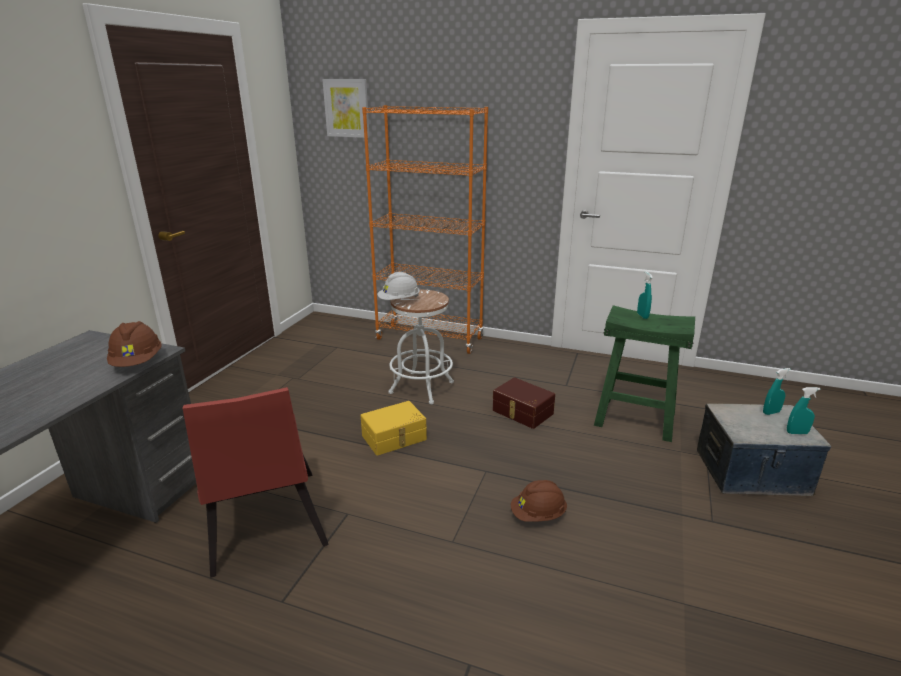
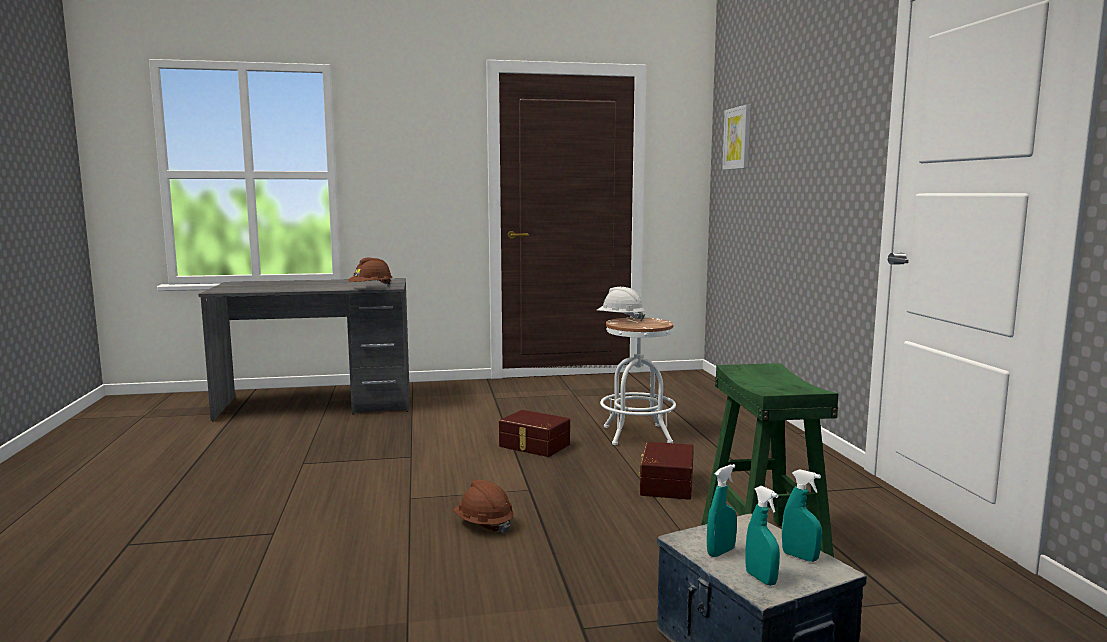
camera: 60 degrees right, 15 degrees down
red chair [183,387,328,578] -> none
yellow storage box [361,401,427,456] -> brown storage box [499,410,570,457]
orange bookcase [362,105,488,354] -> none
turquoise spray bottle [637,272,653,319] -> turquoise spray bottle moved to [707,464,737,557]

